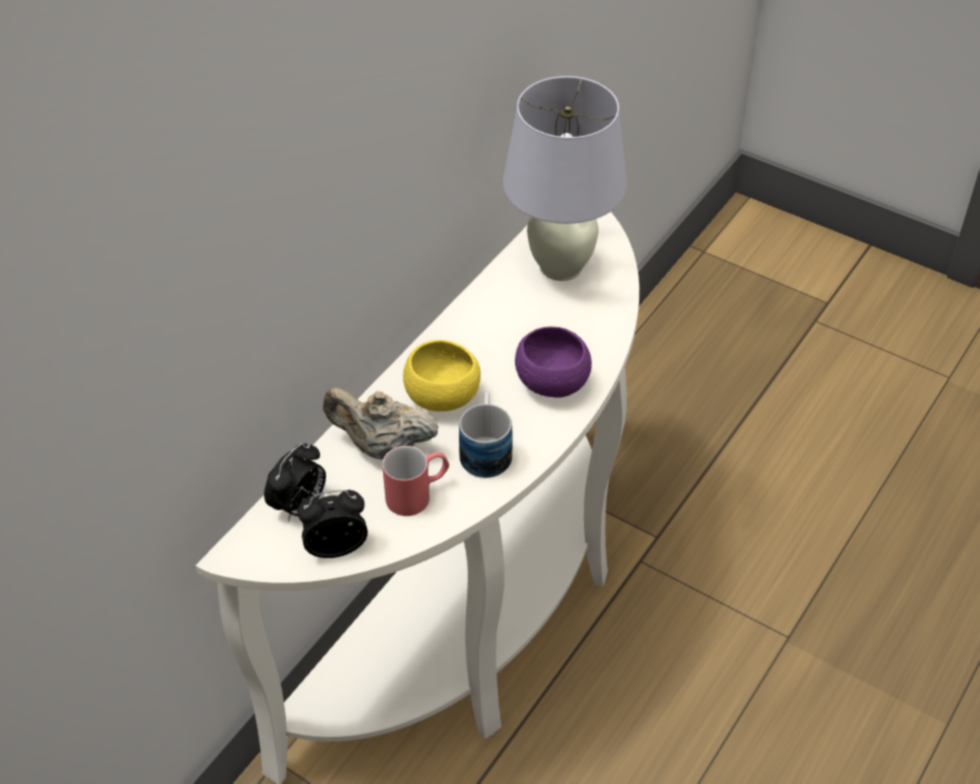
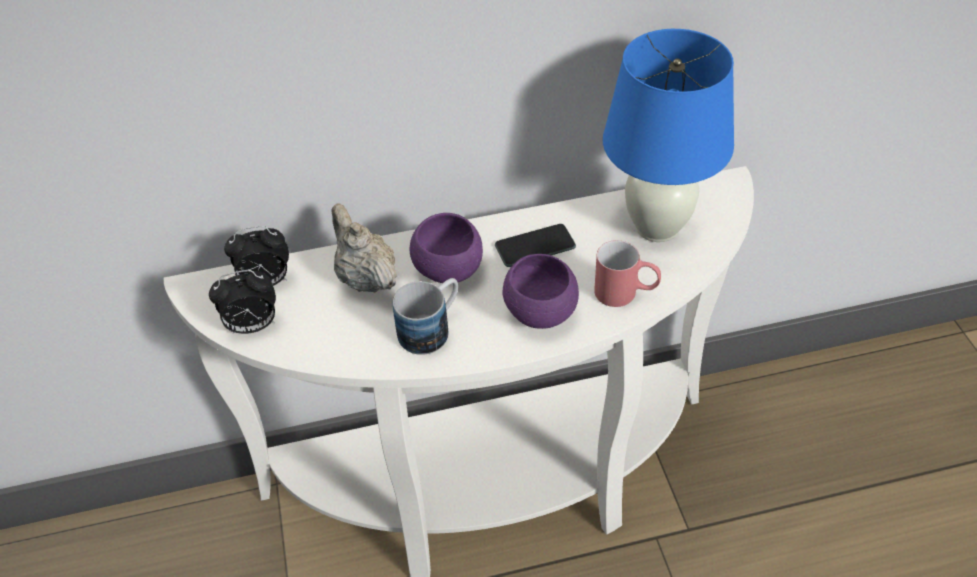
camera: 45 degrees right, 0 degrees up
alarm clock [297,490,368,558] -> alarm clock turned 135 degrees clockwise [209,270,276,334]
red mug [382,446,449,516] -> red mug moved to [594,240,661,307]
yellow bowl [403,340,481,411] -> purple bowl [410,213,483,284]
white table lamp [503,76,627,281] -> blue table lamp [603,29,734,242]
none -> phone [495,224,576,267]

